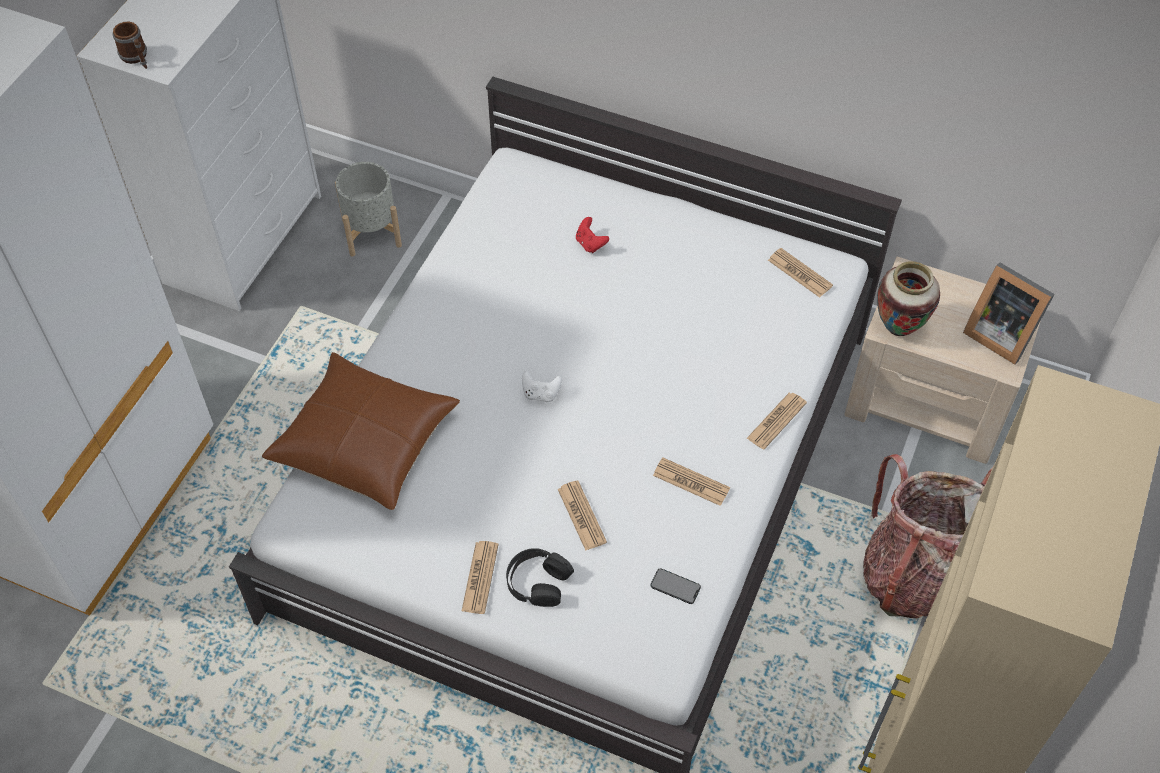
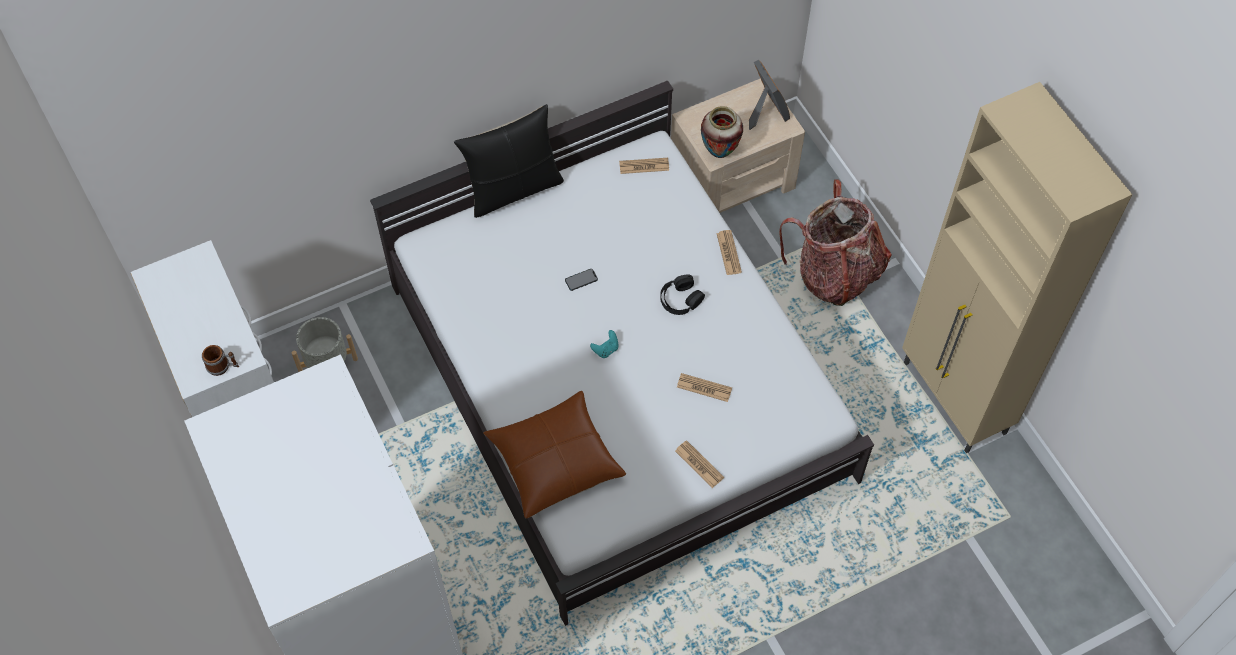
camera: 50 degrees left, 5 degrees up
black headphones [506,548,574,607] -> black headphones moved to [660,274,705,315]
white game controller [522,371,562,402] -> turquoise game controller [590,330,619,358]
red game controller [576,217,609,253] -> none
phone [651,568,701,604] -> phone moved to [565,269,598,291]
newspaper [653,458,730,506] -> none
picture frame [963,262,1055,364] -> picture frame turned 105 degrees counterclockwise [749,59,790,130]
none -> black pillow [454,104,564,218]

